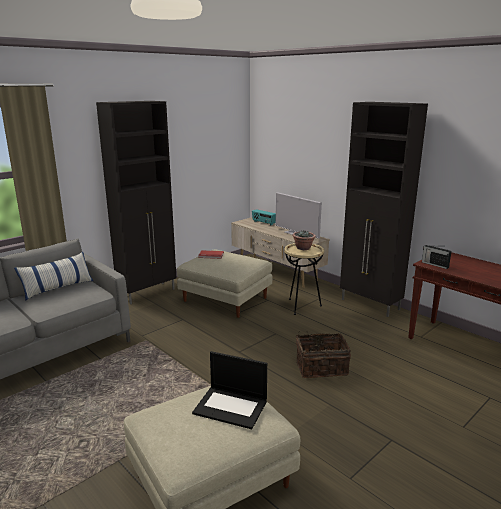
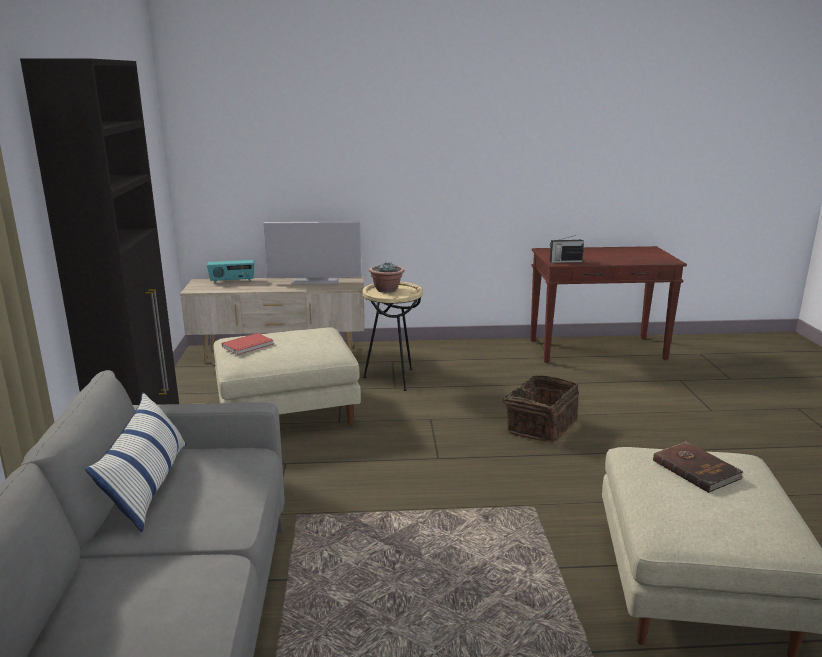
camera: 50 degrees left, 0 degrees up
laptop [192,351,267,429] -> brown book [653,441,744,493]
black cabinet [340,102,428,317] -> none

